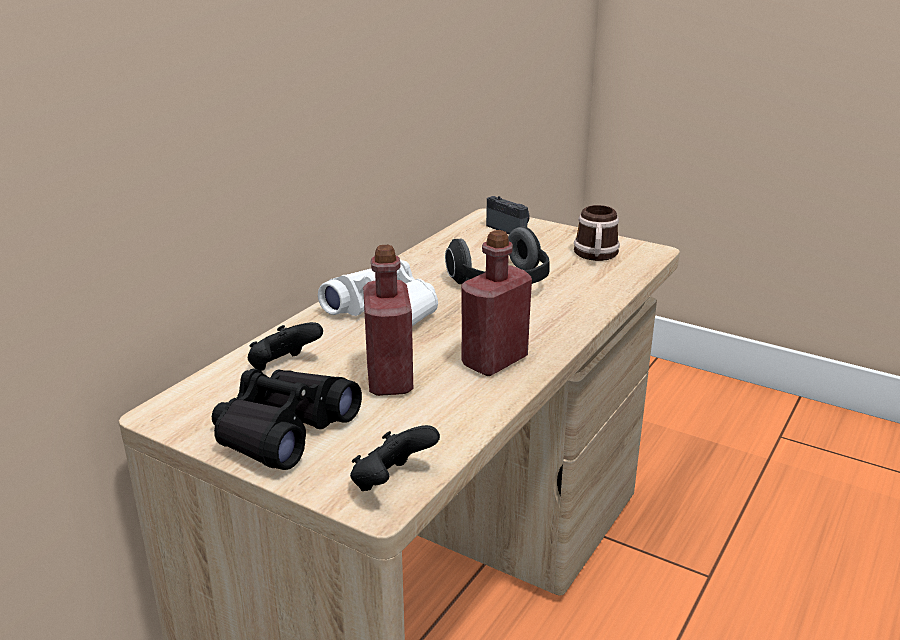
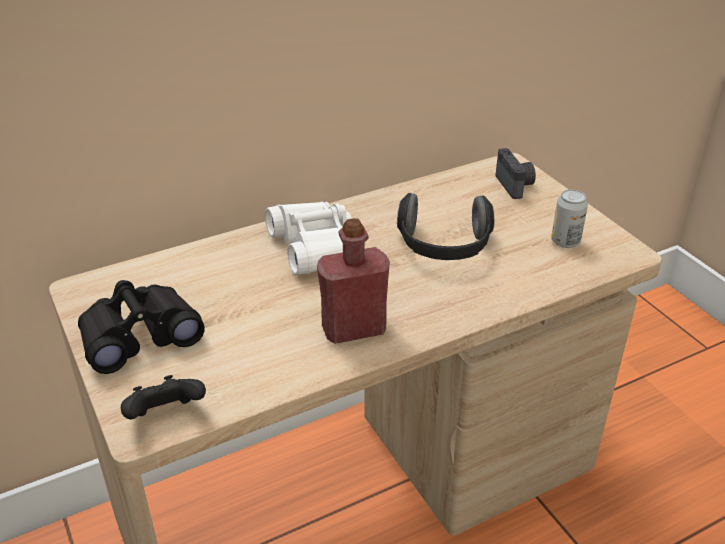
camera: 30 degrees right, 10 degrees up
black game controller [248,322,323,371] -> none
red bottle [363,245,413,396] -> none
mug [574,205,620,261] -> can [551,189,588,248]

